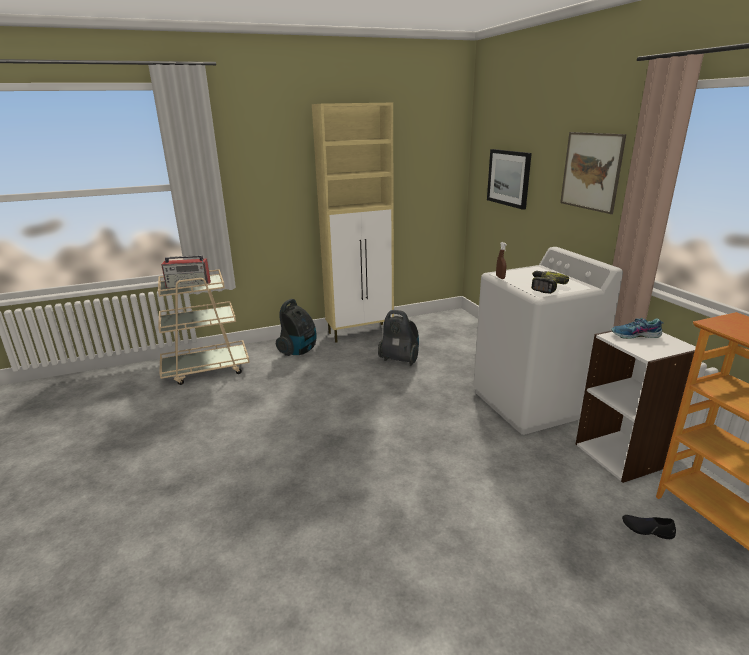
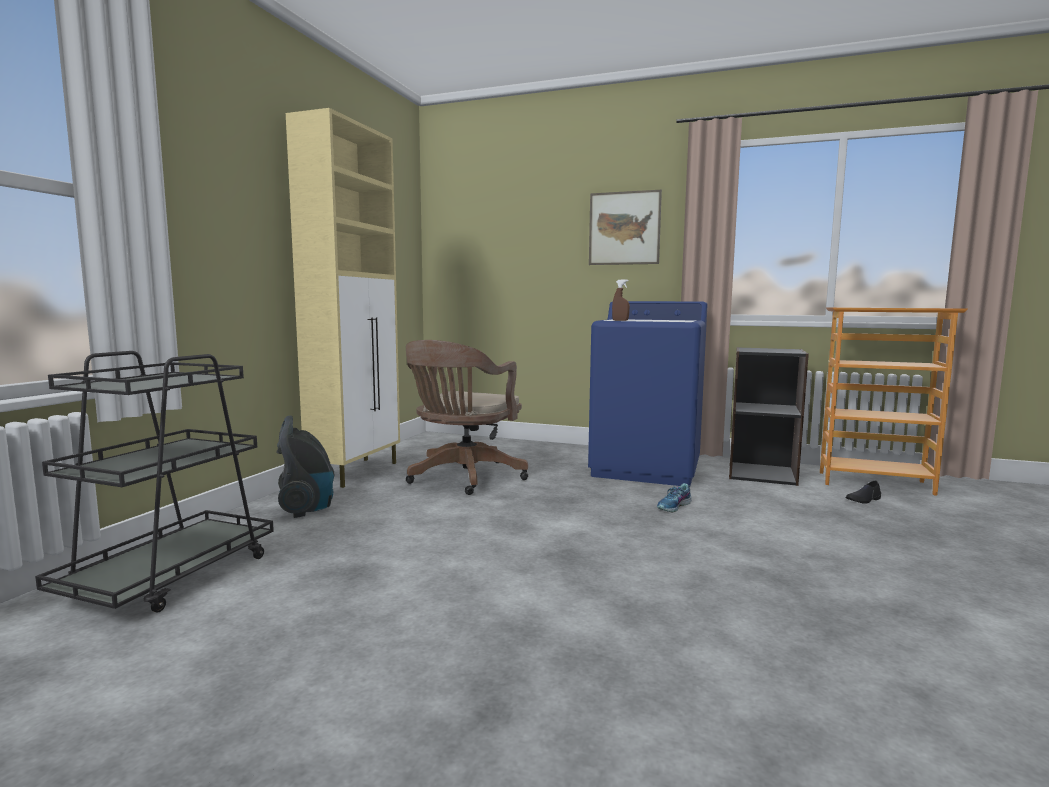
camera: 50 degrees left, 15 degrees down
beige cart [158,269,250,385] -> black cart [35,351,274,613]
radio [161,255,211,288] -> none
vacuum cleaner [378,310,419,366] -> brown office chair [406,340,528,495]
white washing machine [473,247,623,435] -> blue washing machine [588,301,708,486]
picture [487,149,532,210] -> none
power drill [531,271,569,294] -> none
white bookcase [575,330,696,483] -> black bookcase [729,347,809,486]
shoe [611,318,664,339] -> shoe moved to [657,483,691,513]

